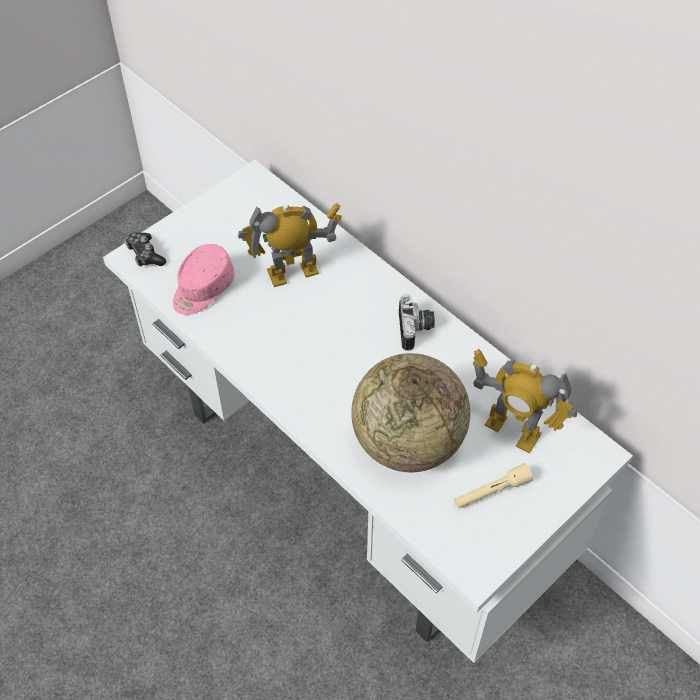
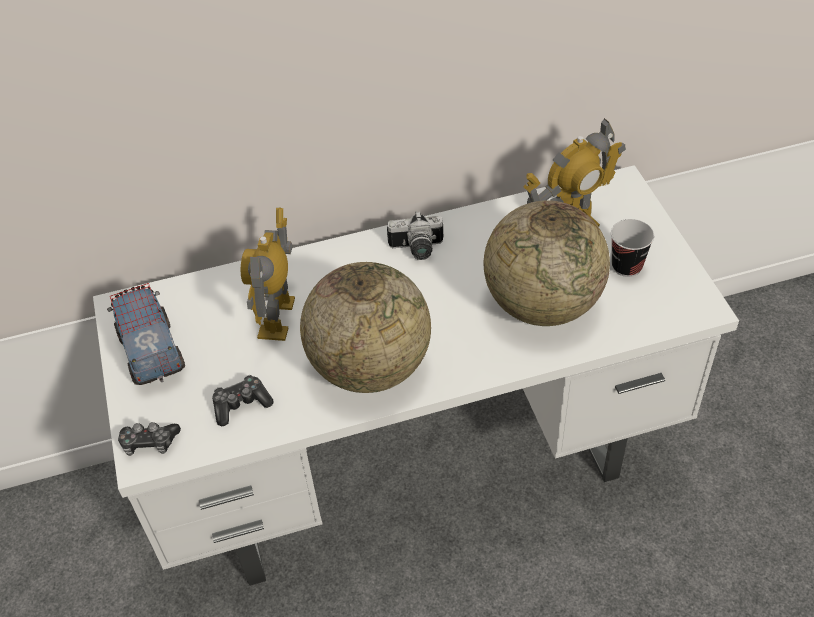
camera: 60 degrees left, 5 degrees down
pink cap [173,244,235,315] -> game controller [212,375,273,426]
camera [399,294,435,351] -> camera turned 150 degrees clockwise [387,211,443,260]
beige flashlight [454,463,533,509] -> cup [611,219,654,277]
none -> toy truck [107,283,185,385]
none -> globe [300,262,431,393]

